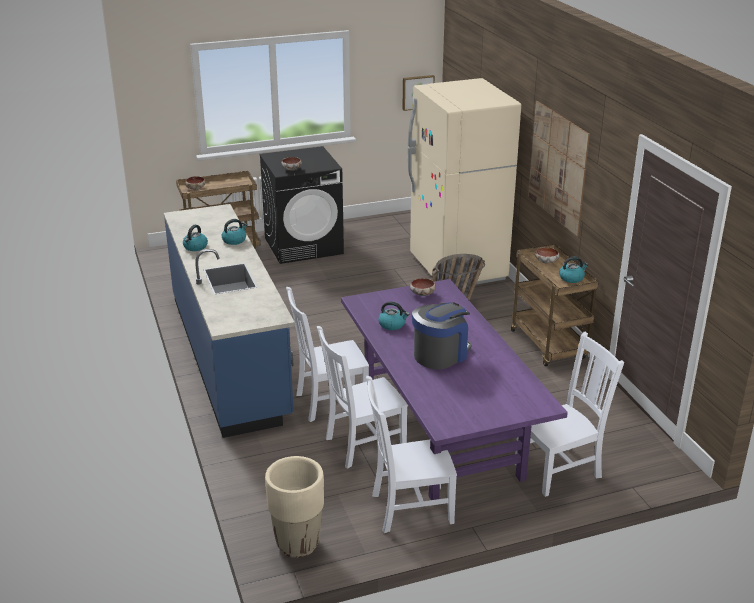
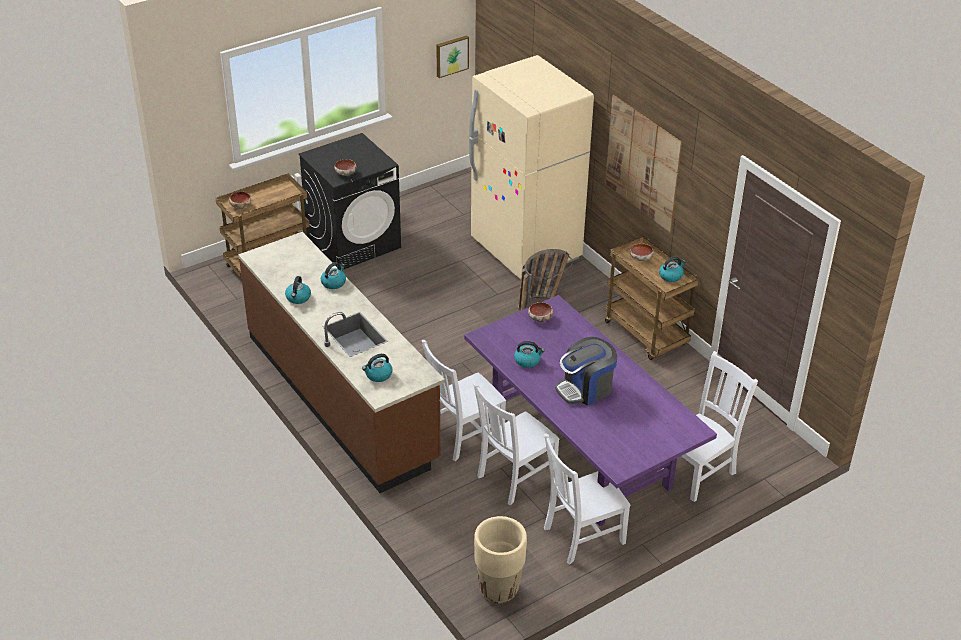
camera: 15 degrees left, 10 degrees up
blue counter [164,204,295,438] -> brown counter [238,232,445,493]
coffee machine [412,303,472,370] -> coffee machine turned 150 degrees counterclockwise [555,337,617,405]
none -> kettle [362,354,392,382]

